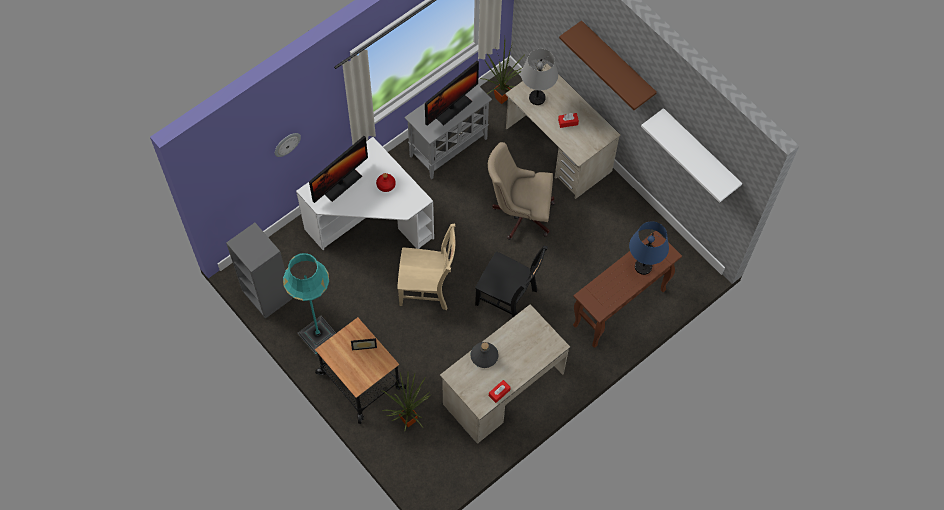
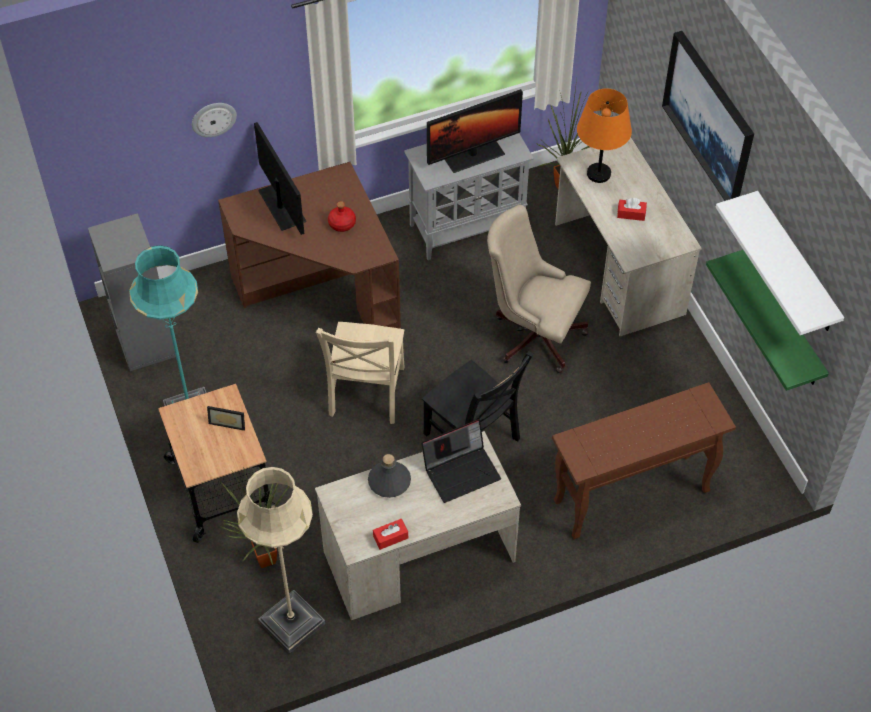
camera: 20 degrees right, 10 degrees down
white desk [296,137,434,250] -> brown desk [218,162,401,329]
monitor [309,136,368,203] -> monitor turned 90 degrees counterclockwise [254,122,306,235]
beige chair [397,224,456,310] -> beige chair turned 75 degrees clockwise [316,322,405,424]
grey table lamp [521,49,558,105] -> orange table lamp [577,89,632,183]
brown shelf [559,21,657,110] -> picture [662,31,754,201]
blue table lamp [629,221,669,275] -> none
none -> beige floor lamp [237,467,325,654]
none -> laptop [421,419,501,503]
none -> green shelf [706,250,829,391]

